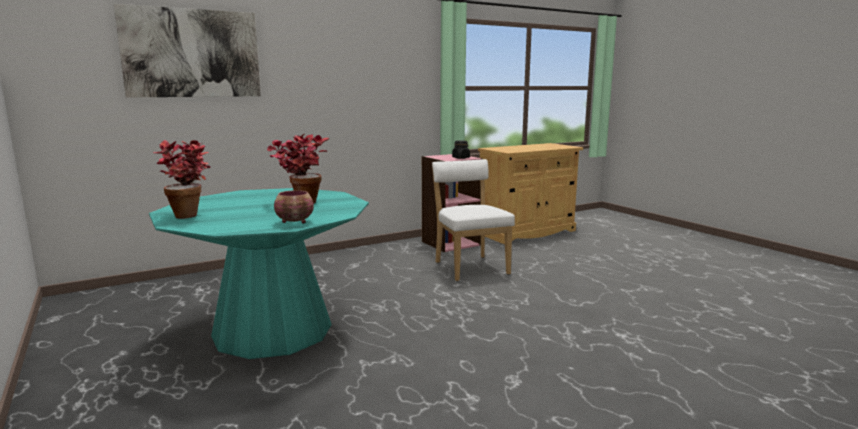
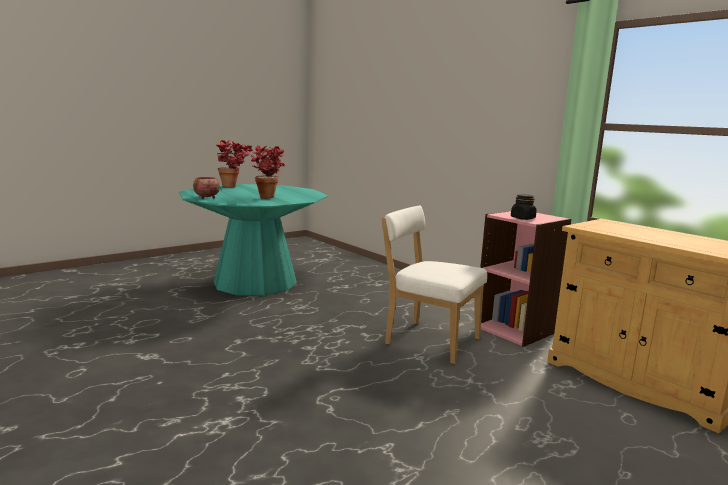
camera: 80 degrees right, 0 degrees up
picture [114,4,261,98] -> none
white chair [432,159,515,281] -> white chair turned 120 degrees counterclockwise [381,206,487,364]

